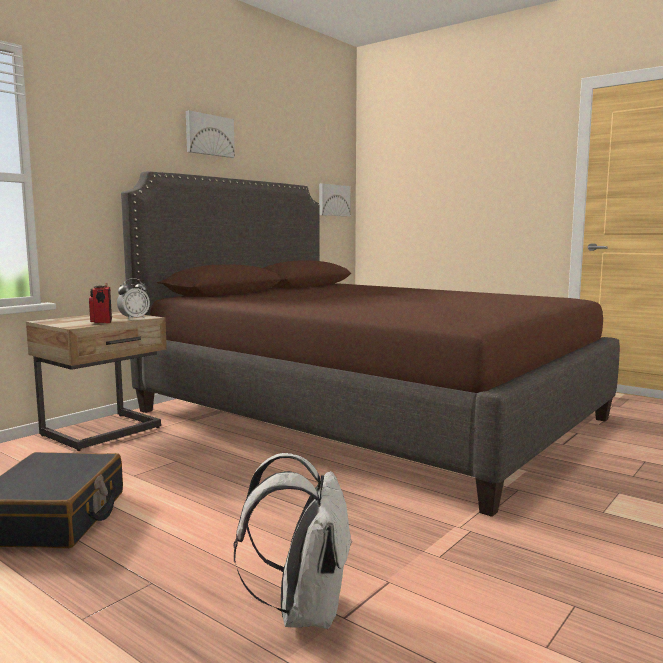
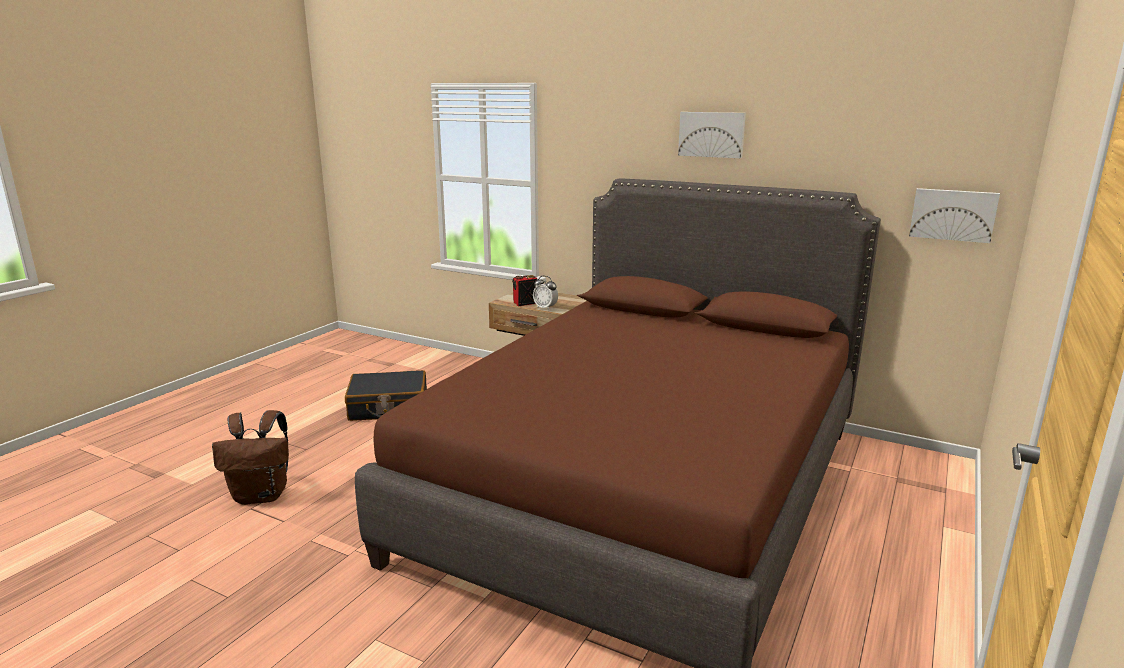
camera: 80 degrees right, 10 degrees up
white backpack [233,453,353,629] -> brown backpack [212,410,289,505]

